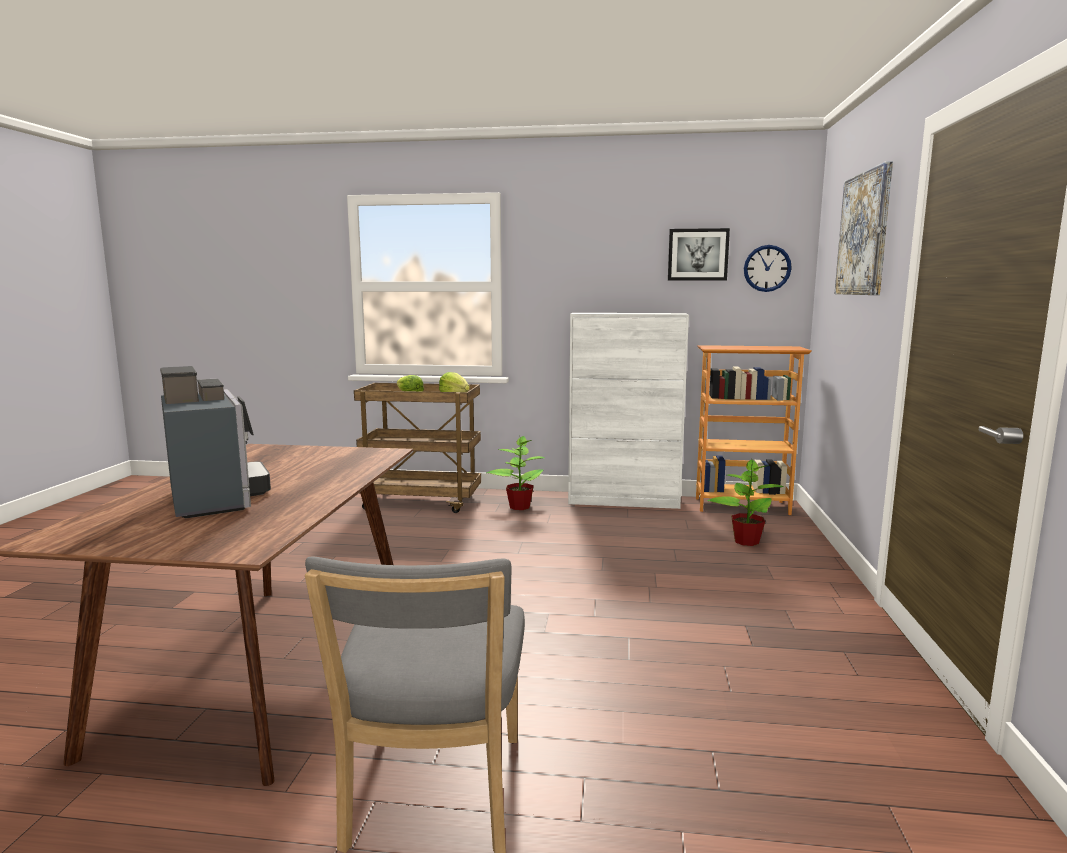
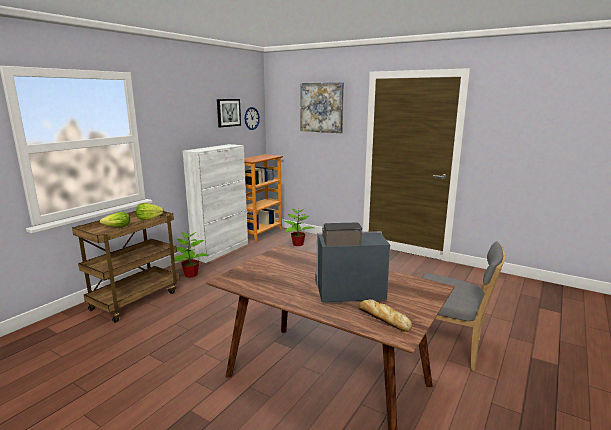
camera: 65 degrees left, 5 degrees up
none -> bread [358,299,412,332]

